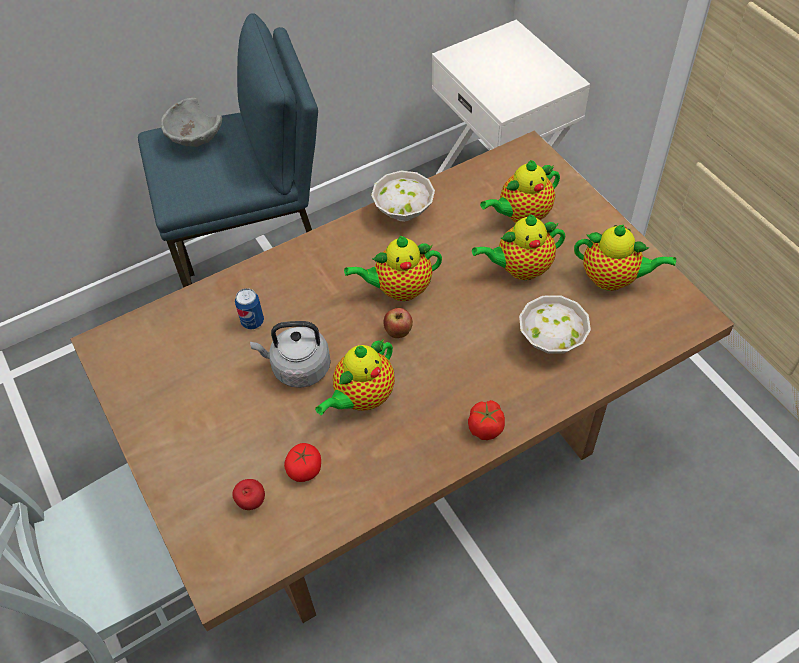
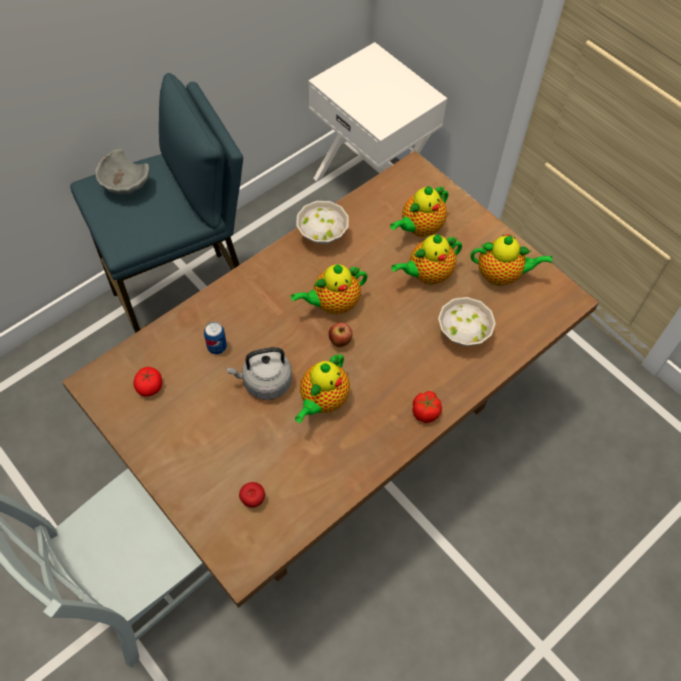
camera: 15 degrees left, 5 degrees up
tomato [284,443,321,482] -> tomato moved to [134,367,162,397]

